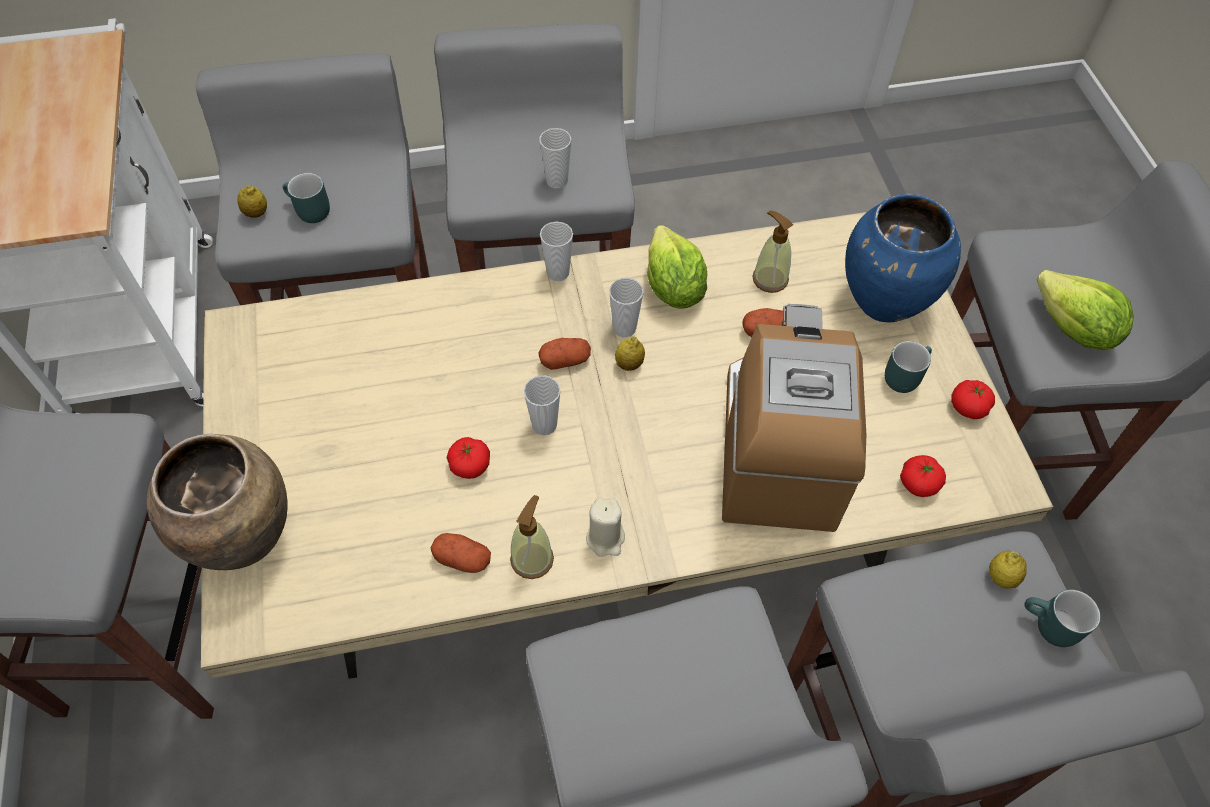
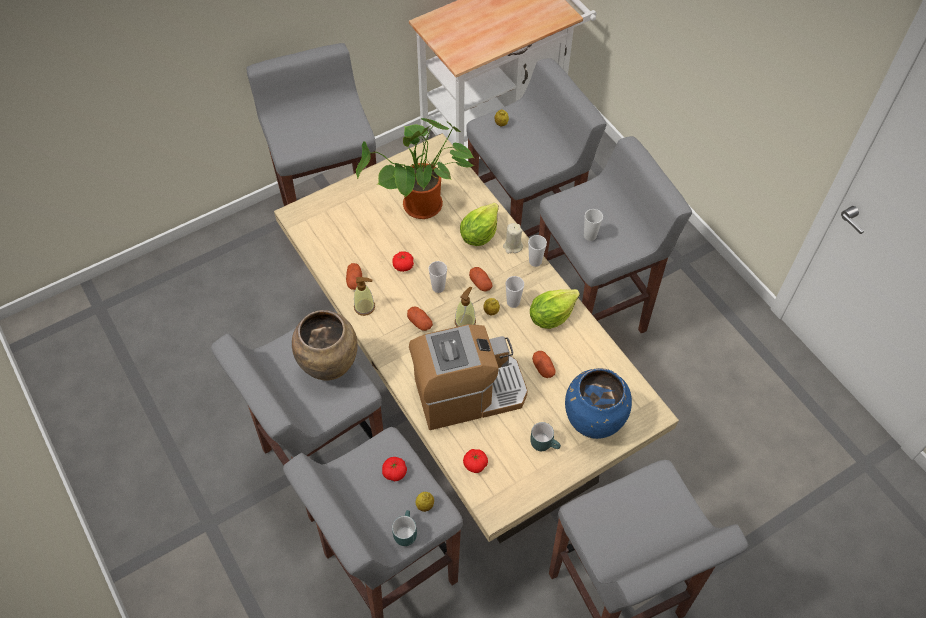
camera: 70 degrees right, 0 degrees up
brown vase [147,434,288,570] -> brown vase moved to [292,310,358,381]
turquoise mug [283,173,330,223] -> none
beige candle [586,498,625,557] -> beige candle moved to [503,223,523,254]
soap dispenser [752,211,793,293] -> soap dispenser moved to [455,287,476,327]
tomato [951,380,995,419] -> tomato moved to [382,457,407,481]
lettuce [1036,270,1134,350] -> lettuce moved to [460,203,499,246]
none -> potted plant [356,118,474,219]
none -> potato [407,306,433,331]

